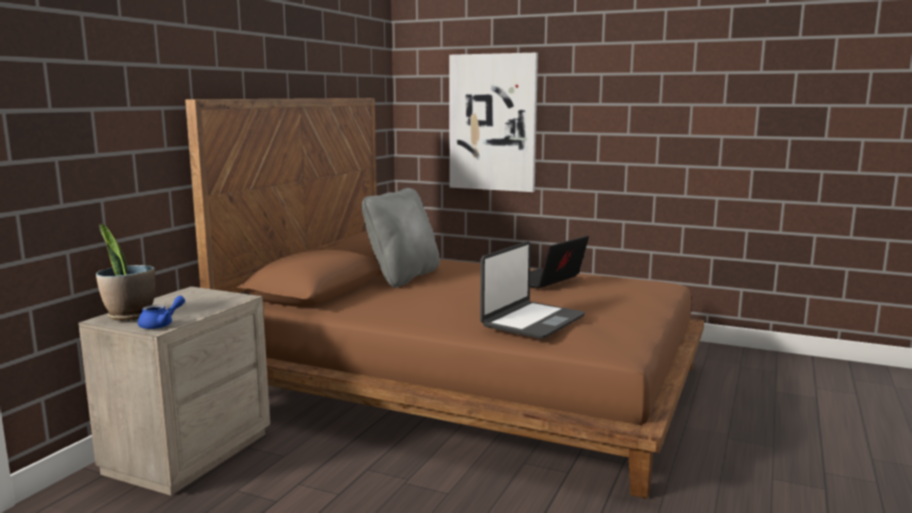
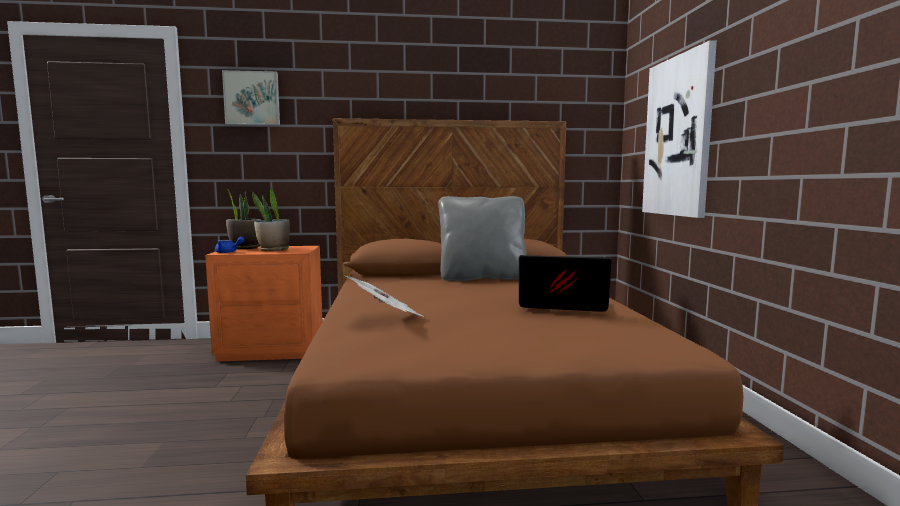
camera: 60 degrees right, 5 degrees down
beige nightstand [78,286,270,495] -> orange nightstand [205,246,323,362]
laptop [480,241,585,339] -> newspaper [343,275,425,317]
none -> picture [222,70,280,125]
none -> potted plant [252,188,290,251]

